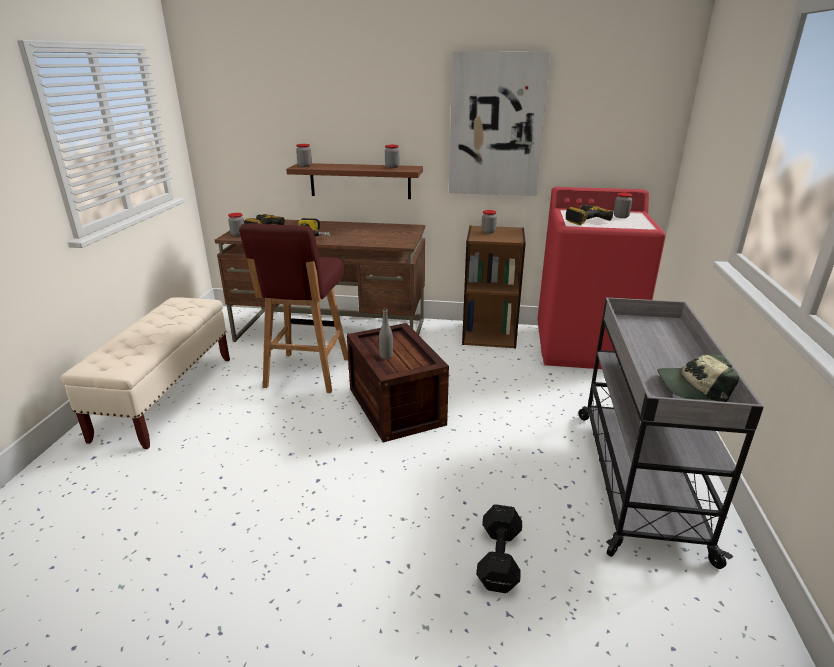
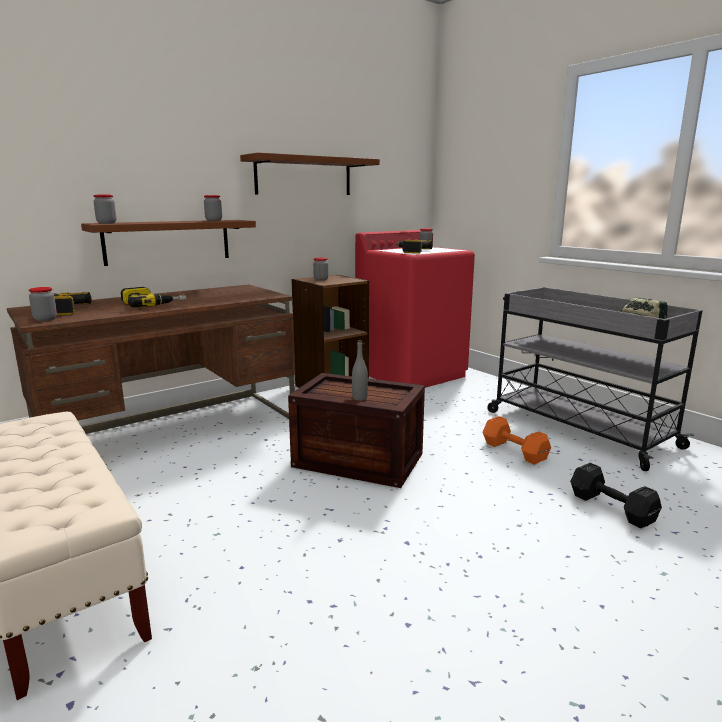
camera: 45 degrees left, 10 degrees down
red stool [239,224,348,393] -> none
picture [449,51,550,196] -> brown shelf [240,153,380,195]
none -> orange dumbbell [483,416,551,465]

